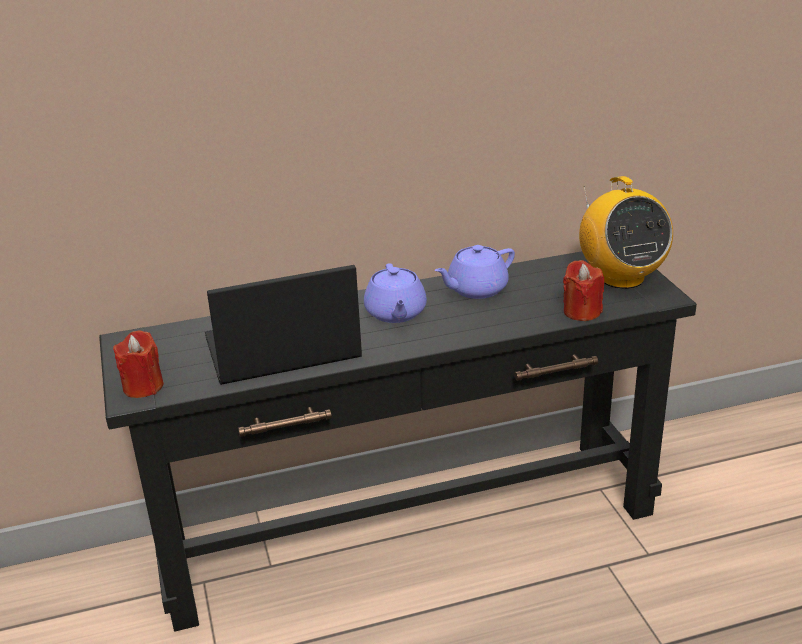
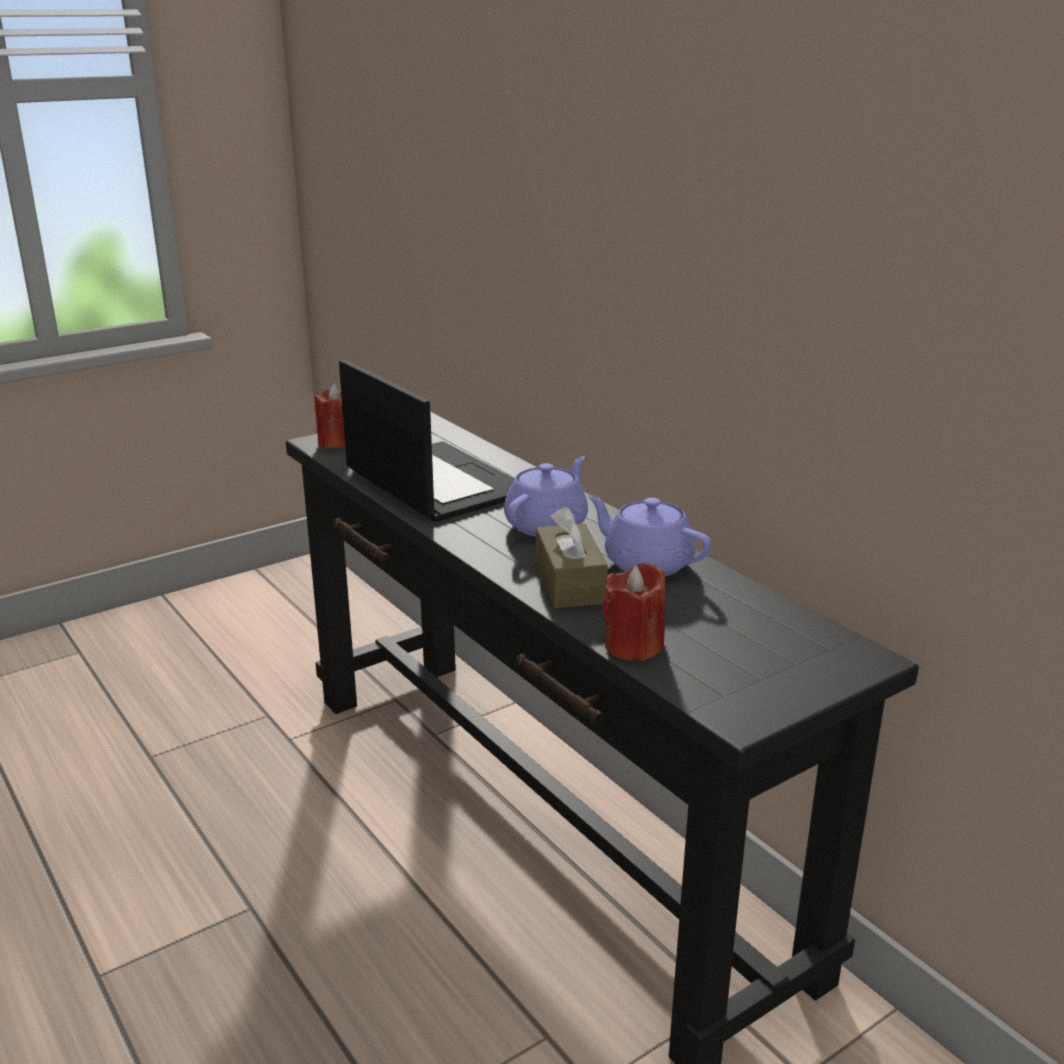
camera: 70 degrees right, 5 degrees down
purple teapot [364,263,427,323] -> purple teapot turned 150 degrees clockwise [504,456,588,537]
radio [579,176,673,289] -> none
none -> brown tissue box [536,506,608,608]

